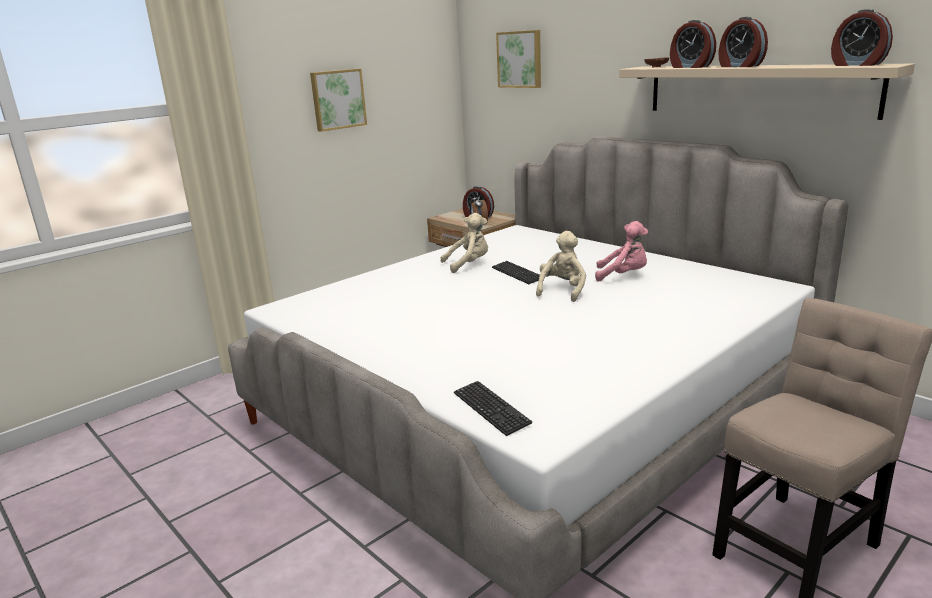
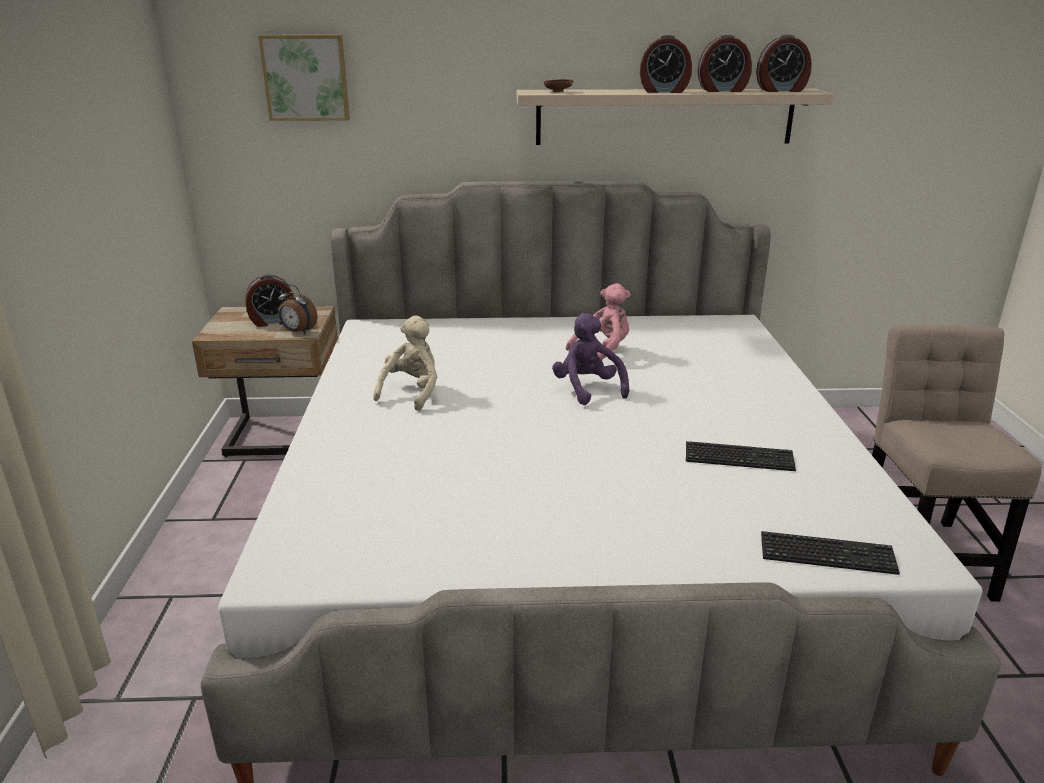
camera: 50 degrees left, 5 degrees up
picture [310,69,367,132] -> none
keyboard [492,261,540,284] -> keyboard moved to [686,441,796,471]
beige plush toy [536,231,586,302] -> purple plush toy [552,313,629,405]
alarm clock [670,20,716,68] -> alarm clock moved to [698,35,752,92]

